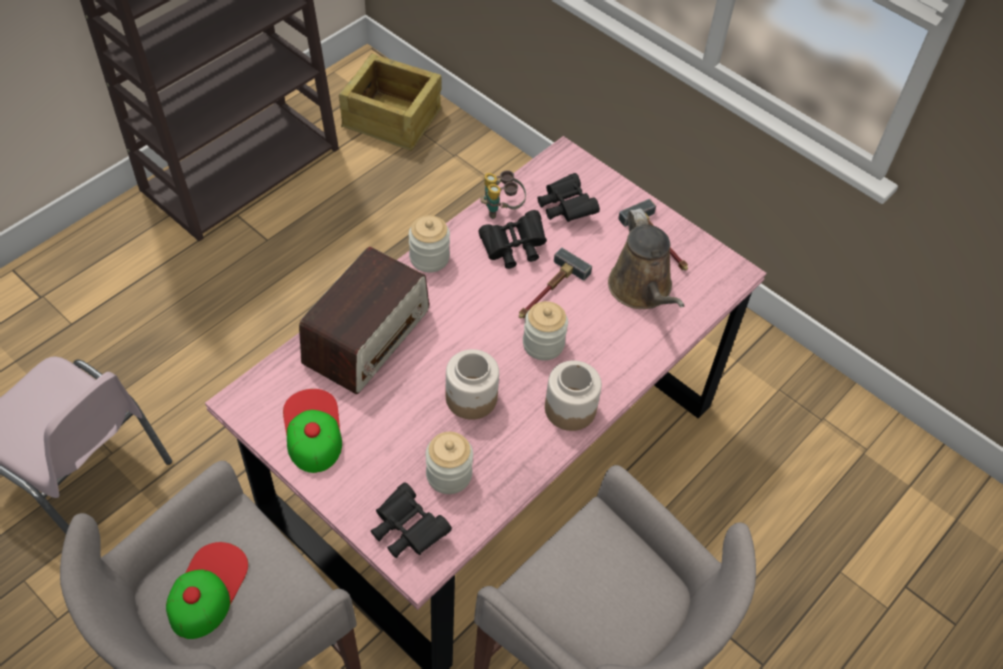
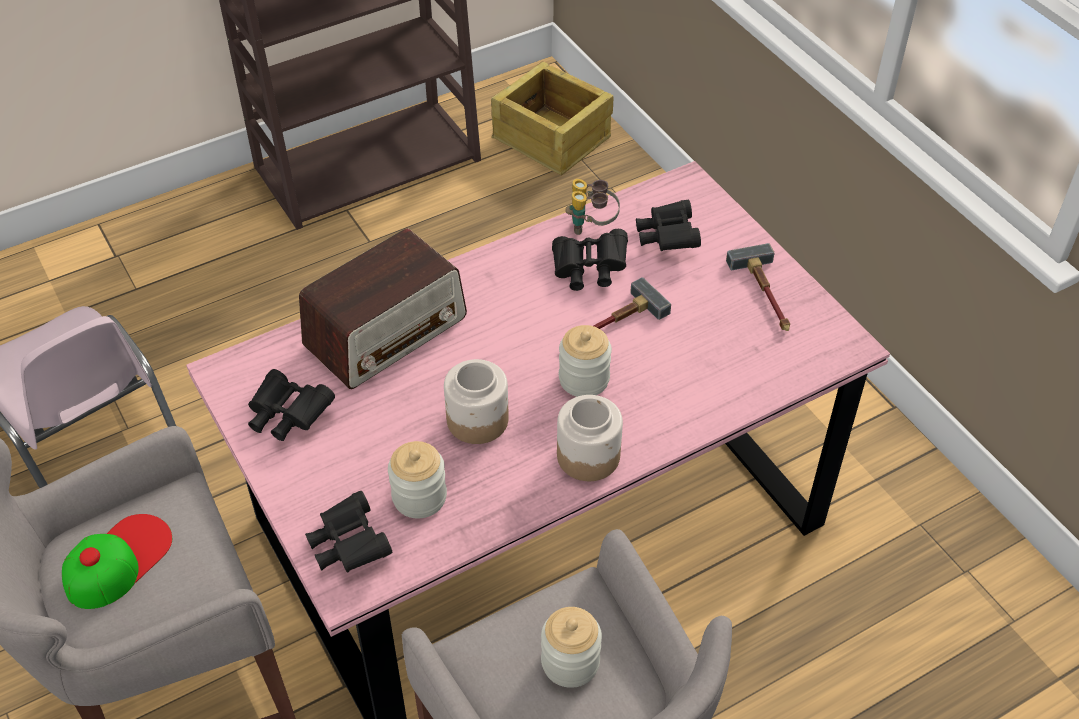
camera: 20 degrees right, 5 degrees down
cap [283,389,342,473] -> black binoculars [248,369,335,441]
jar [409,215,450,273] -> jar moved to [541,607,602,688]
brown watering can [608,208,684,309] -> none

